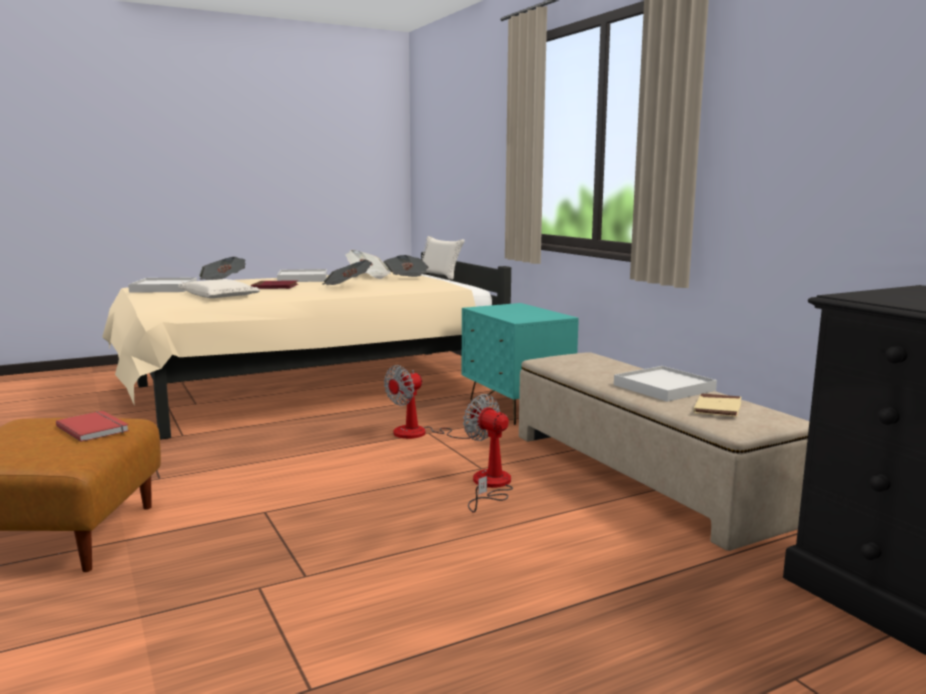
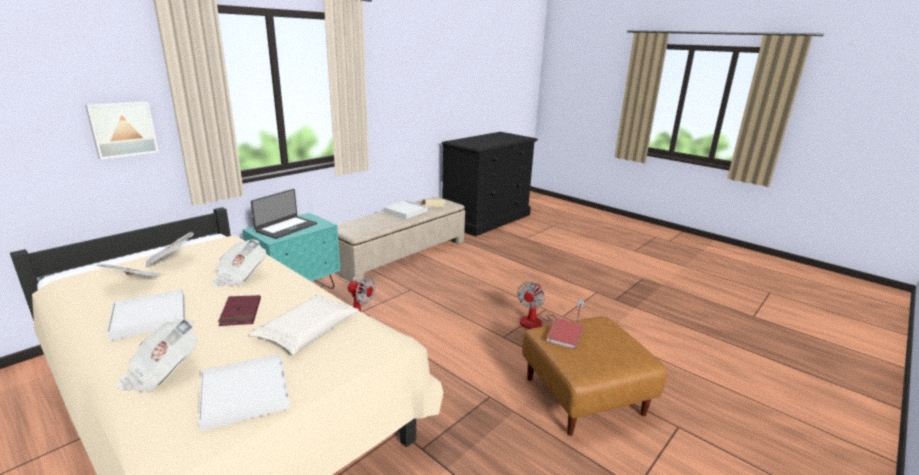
camera: 110 degrees left, 10 degrees up
white pillow [421,236,464,280] -> none
fan [463,394,513,513] -> fan moved to [517,282,584,329]
none -> picture [85,101,159,160]
none -> laptop [251,189,317,239]

